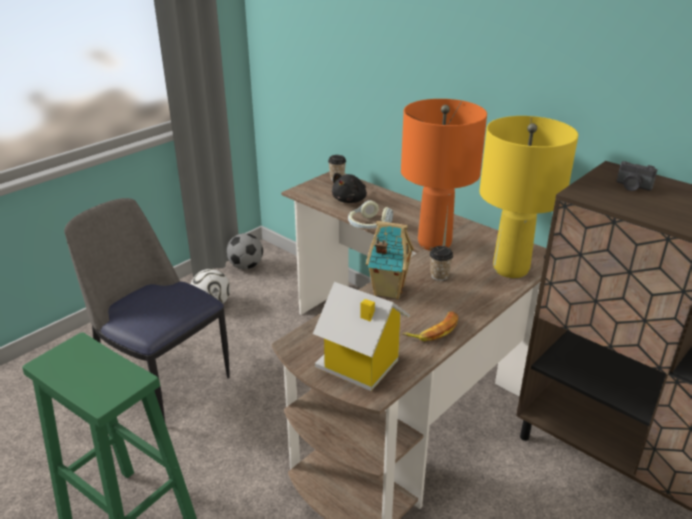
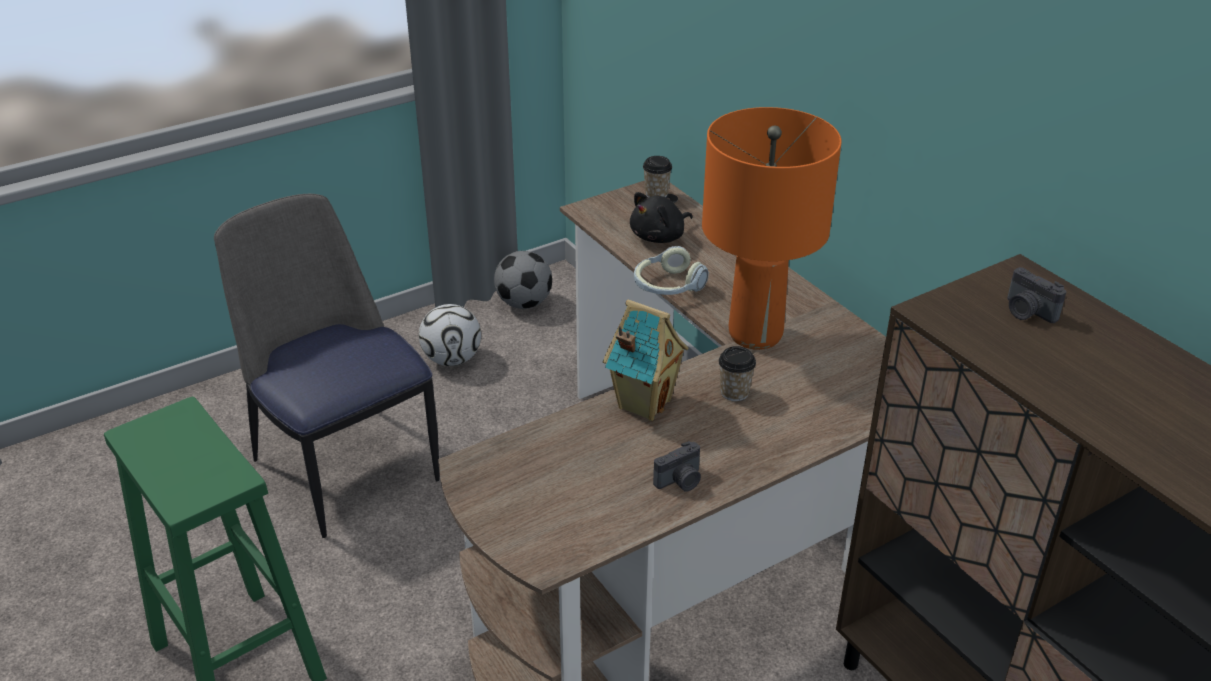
camera: 15 degrees right, 5 degrees up
toy house [313,282,410,391] -> none
banana [402,311,458,341] -> camera [653,441,701,491]
yellow table lamp [479,116,578,278] -> none

